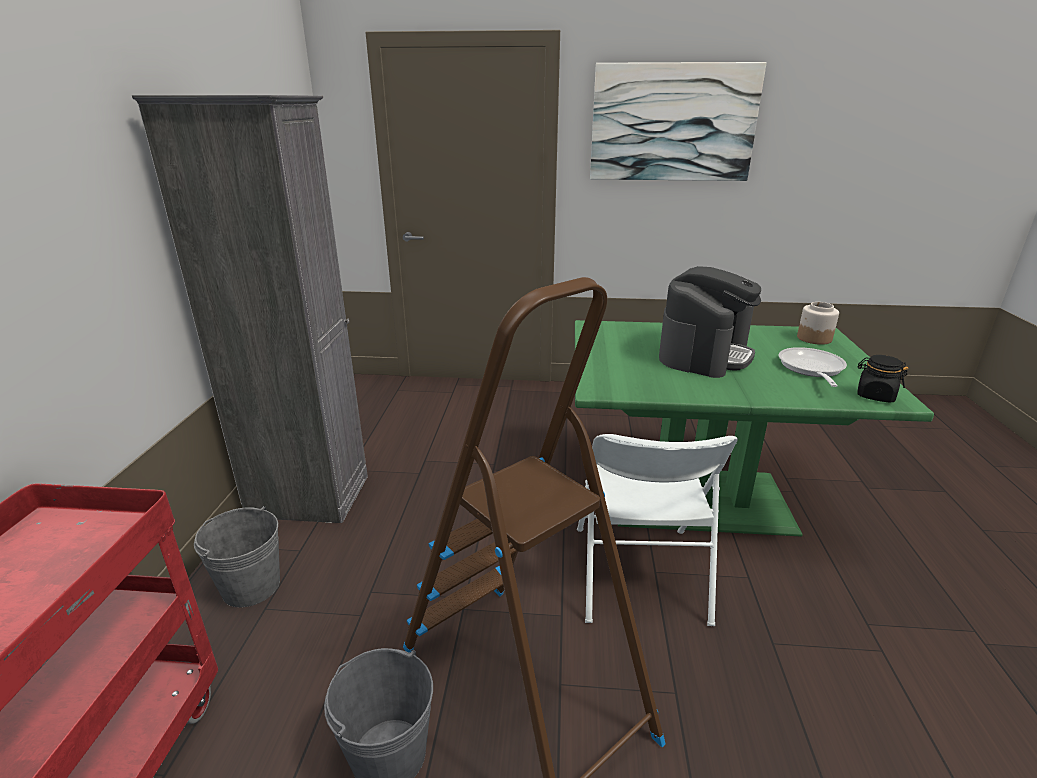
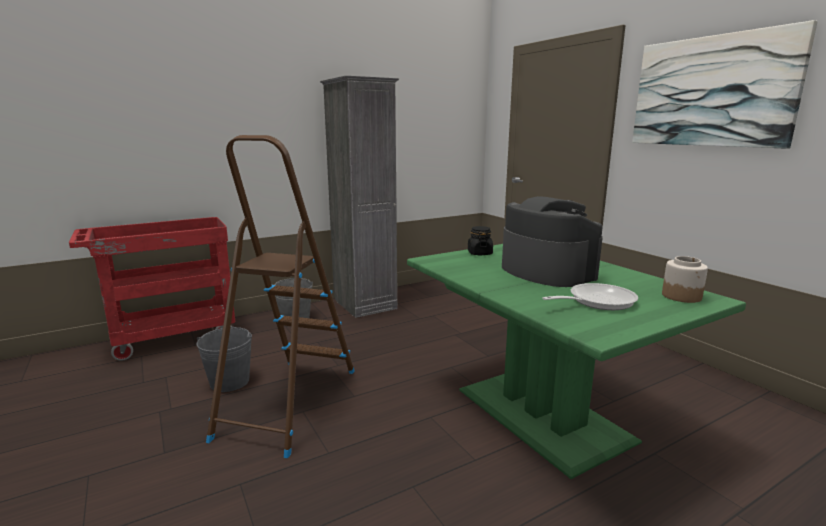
camera: 55 degrees right, 10 degrees down
white chair [577,434,738,626] -> none
coffee machine [659,266,761,378] -> coffee machine turned 120 degrees counterclockwise [502,196,603,287]
black jar [857,355,909,403] -> black jar moved to [468,226,493,255]

